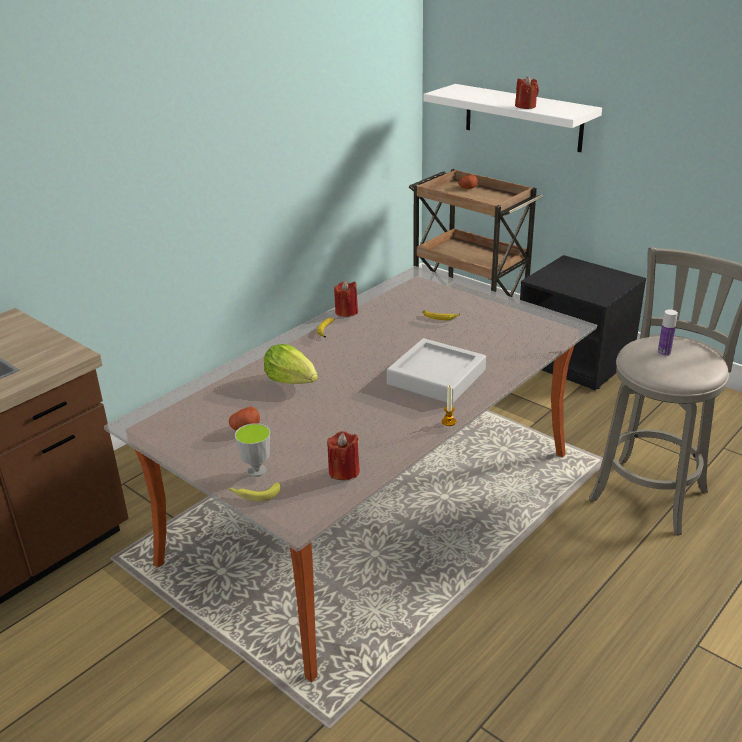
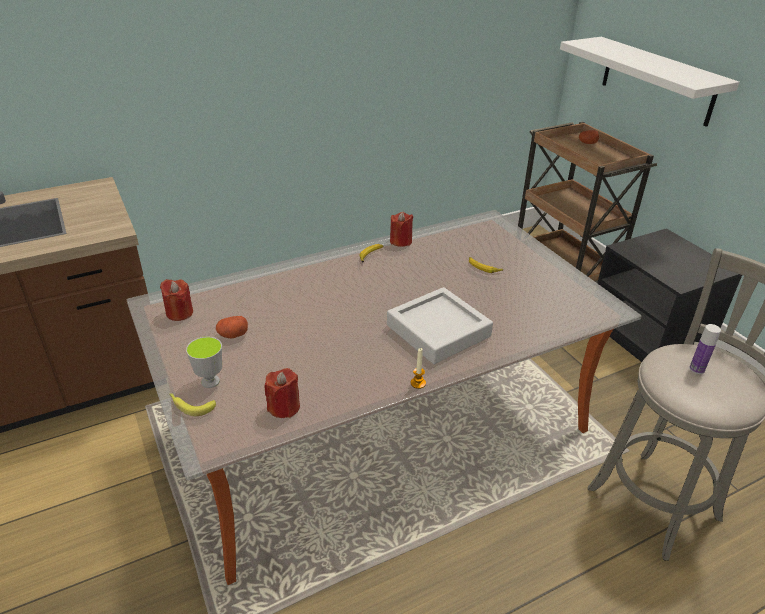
camera: 20 degrees right, 5 degrees up
lettuce [264,344,318,384] -> none
red candle [515,76,539,109] -> red candle moved to [160,279,193,321]

